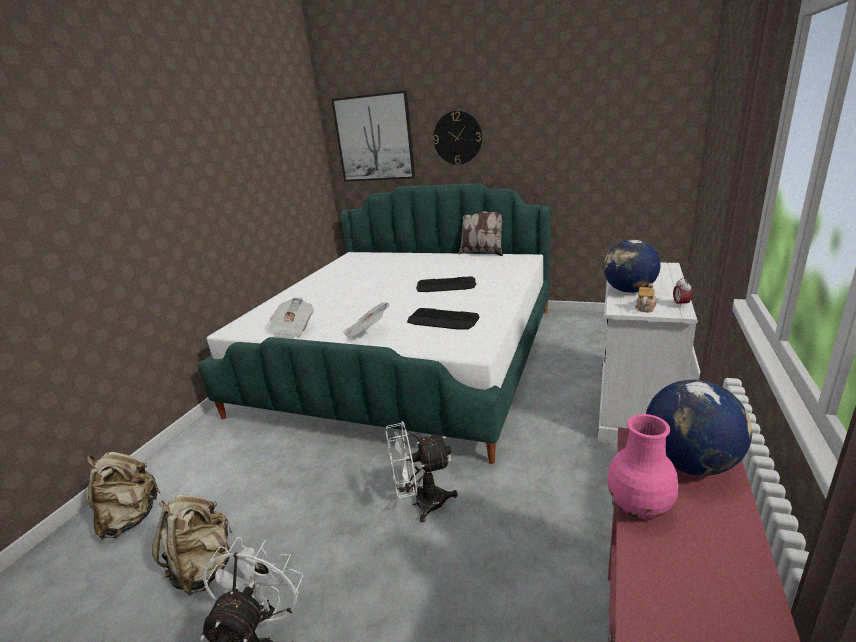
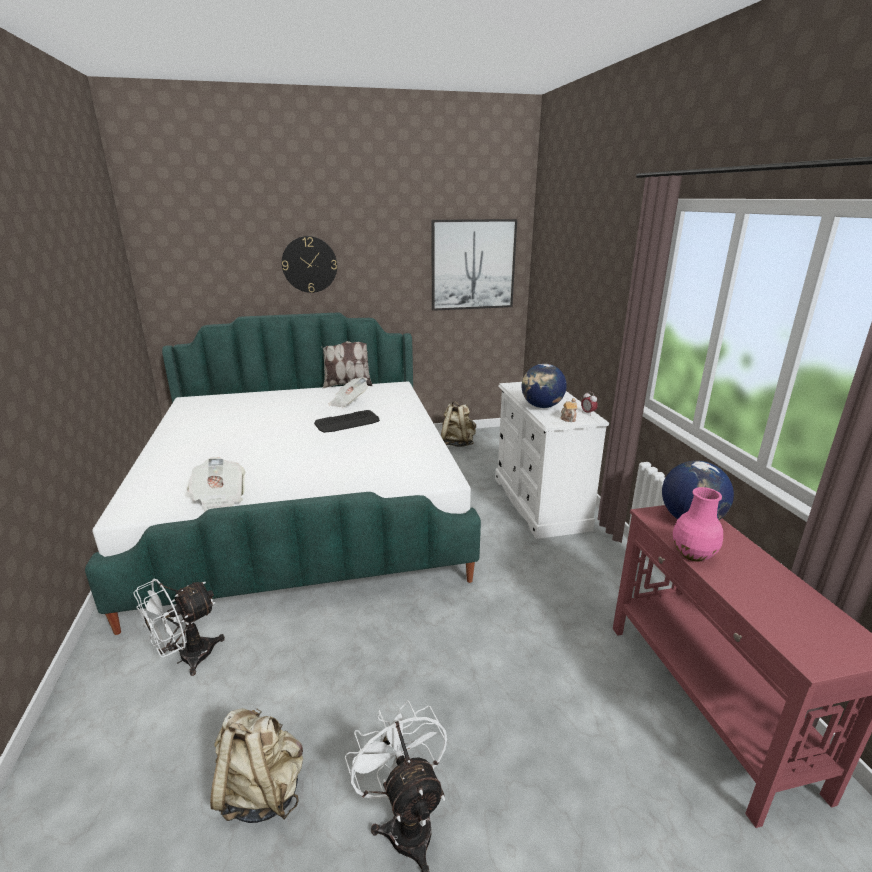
camera: 35 degrees left, 0 degrees up
beige backpack [87,452,161,540] -> beige backpack moved to [441,401,476,447]
picture [331,91,415,182] -> picture moved to [431,219,517,311]
newspaper [344,302,389,340] -> newspaper moved to [329,377,368,408]
white fan [385,421,458,523] -> white fan moved to [133,579,225,676]
keyboard [407,308,480,330] -> none

